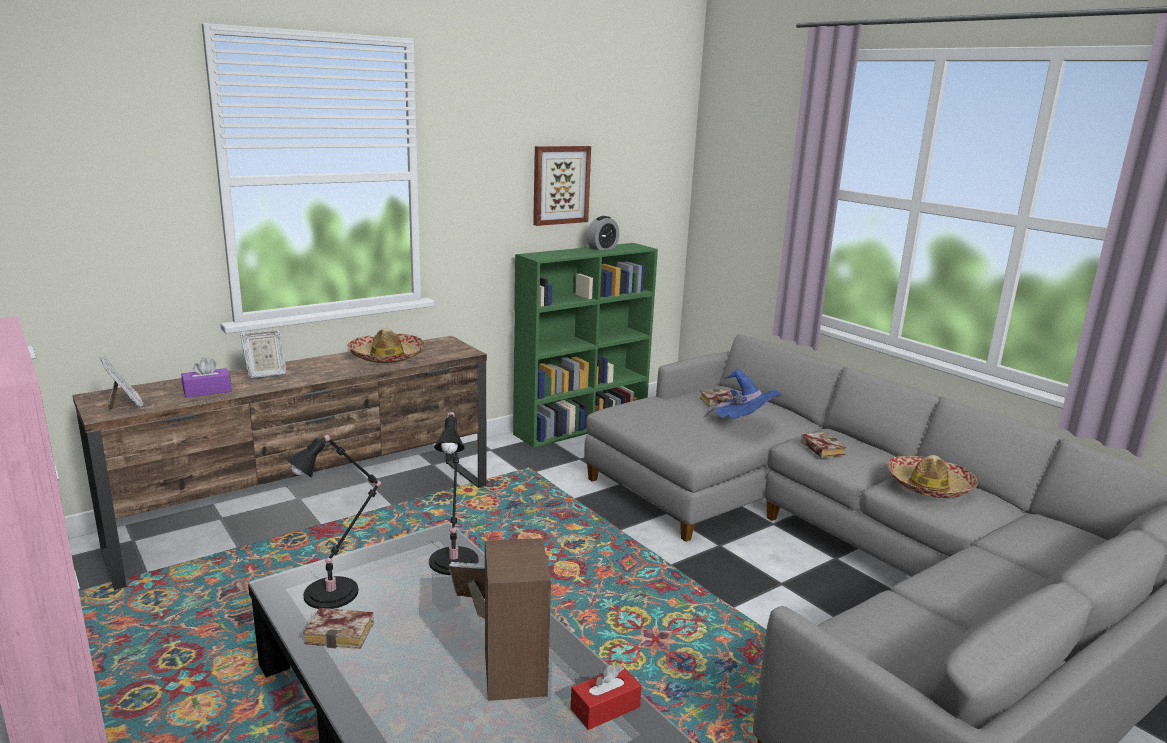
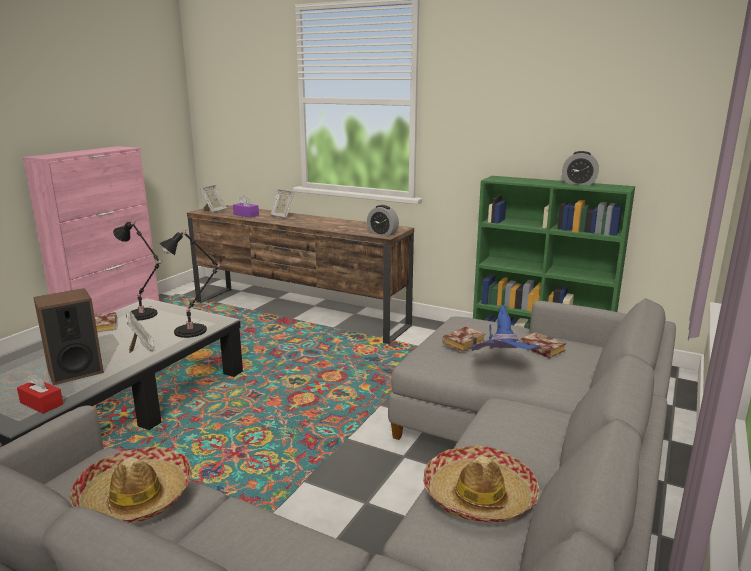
camera: 65 degrees right, 0 degrees up
hat [347,328,425,363] -> hat moved to [69,447,192,523]
picture [533,146,591,226] -> none
book [801,432,846,458] -> book moved to [442,326,485,351]
none -> alarm clock [367,205,399,236]

